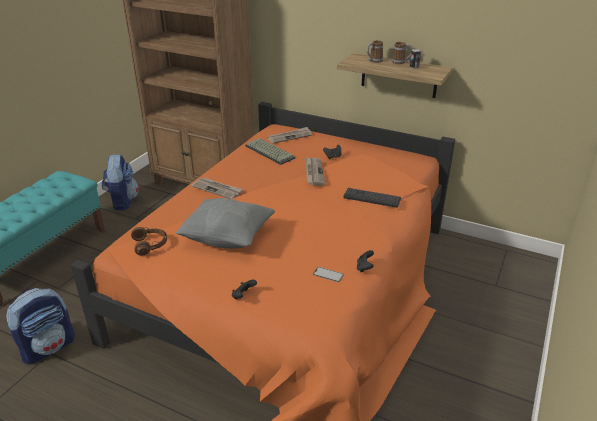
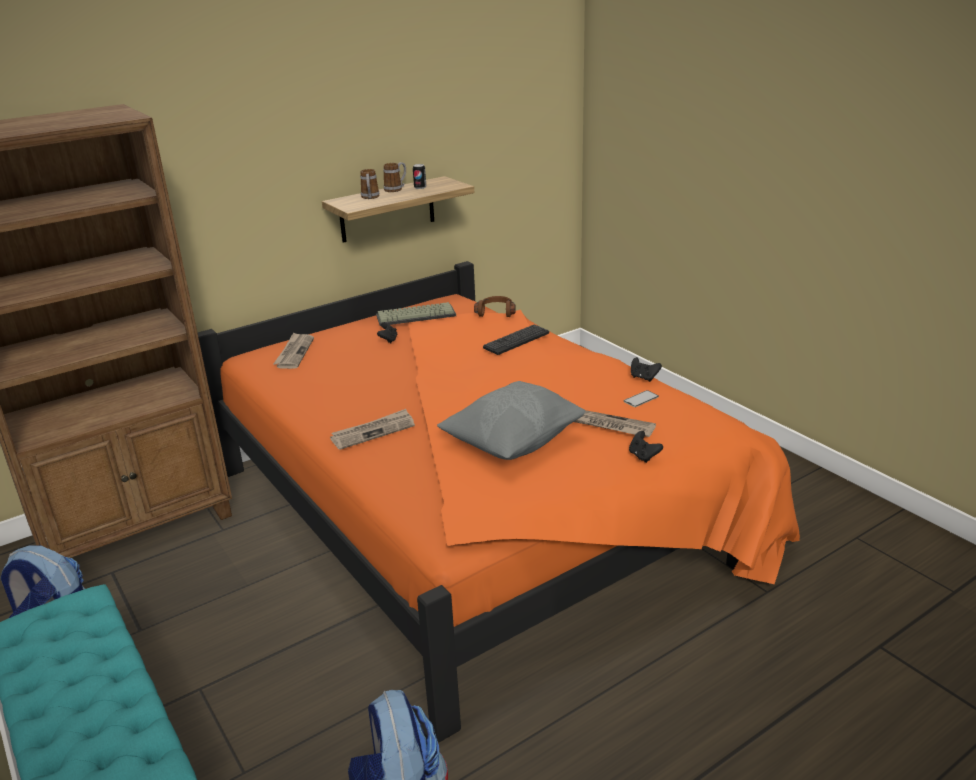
camera: 60 degrees left, 5 degrees down
brown headphones [131,227,167,256] -> brown headphones moved to [474,296,516,317]
keyboard [245,138,295,165] -> keyboard moved to [376,302,456,326]
newspaper [306,157,326,185] -> newspaper moved to [574,410,656,437]

